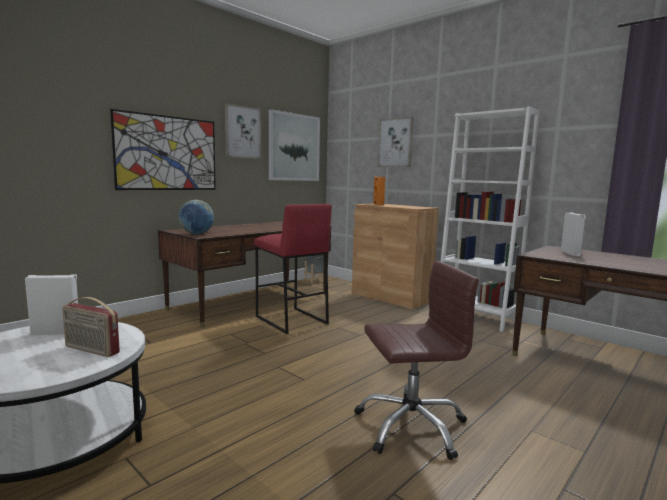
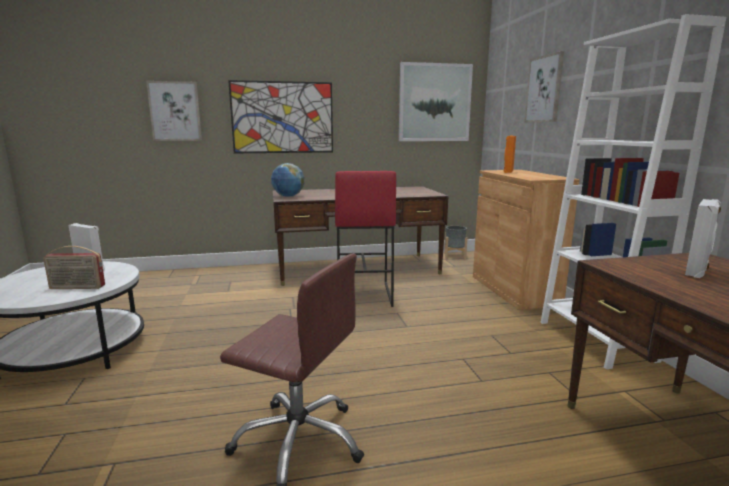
camera: 35 degrees right, 5 degrees up
radio [62,297,120,357] -> radio turned 60 degrees counterclockwise [43,246,105,289]
picture [225,103,261,159] -> picture moved to [146,81,202,141]

